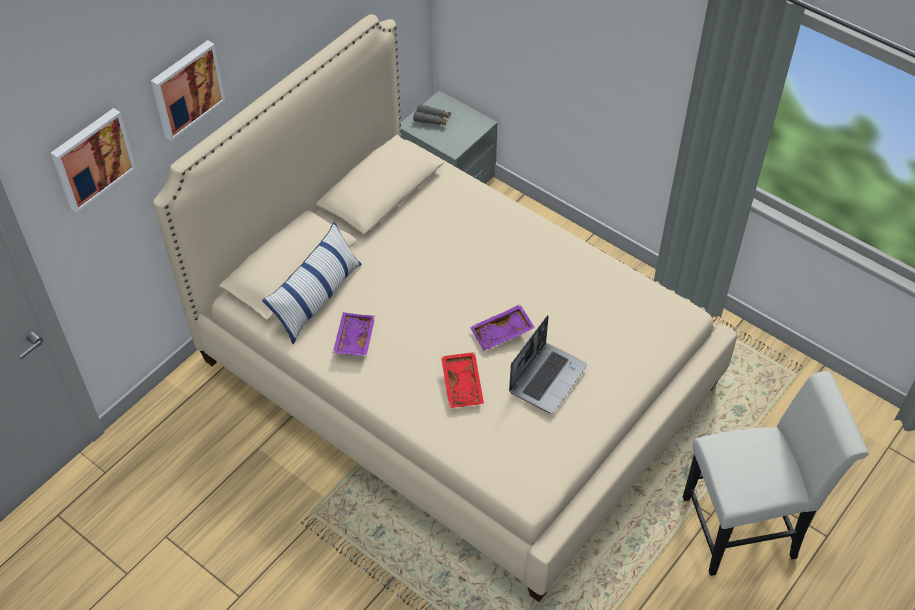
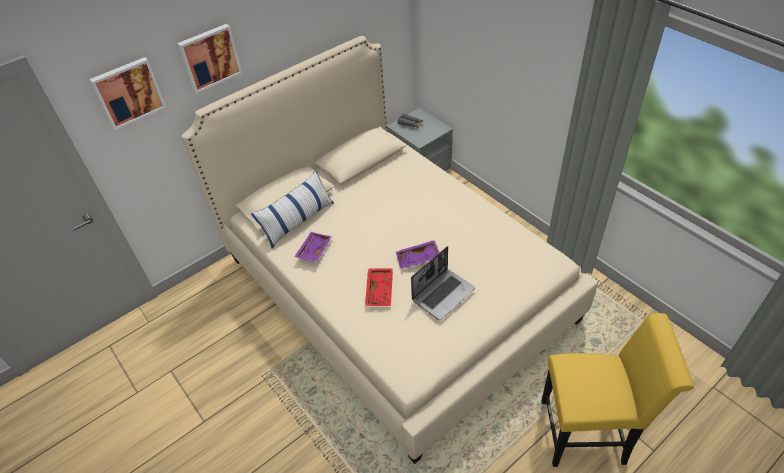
camera: 15 degrees right, 5 degrees down
white chair [683,371,869,576] -> yellow chair [541,313,694,467]

